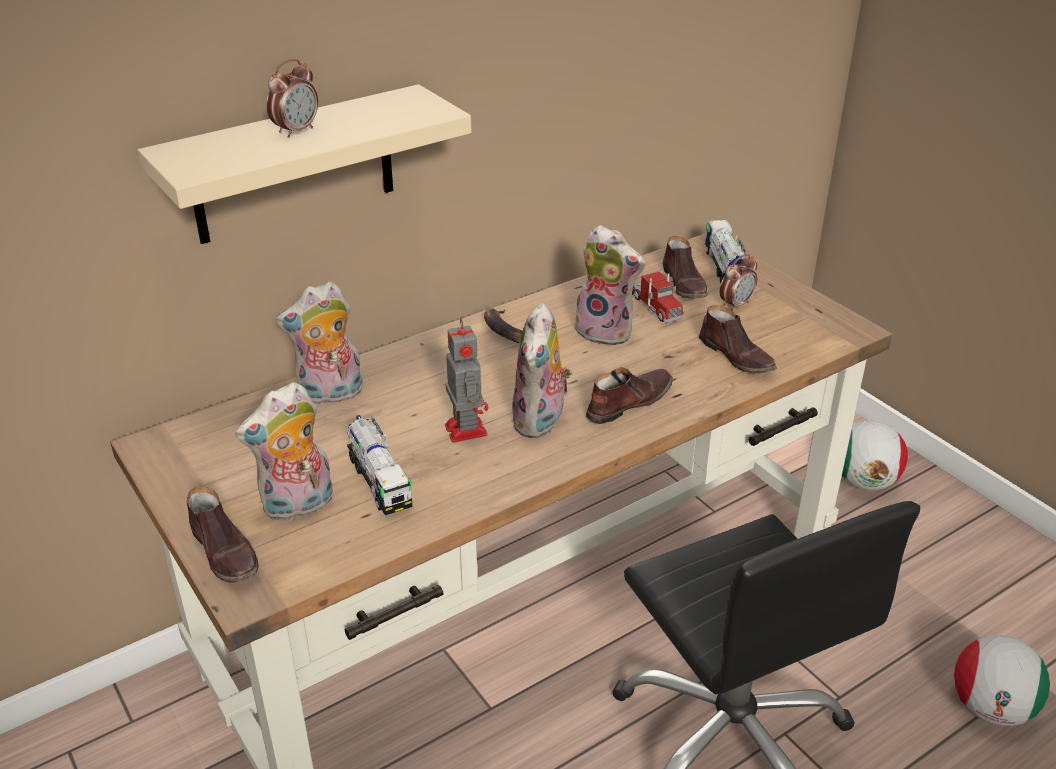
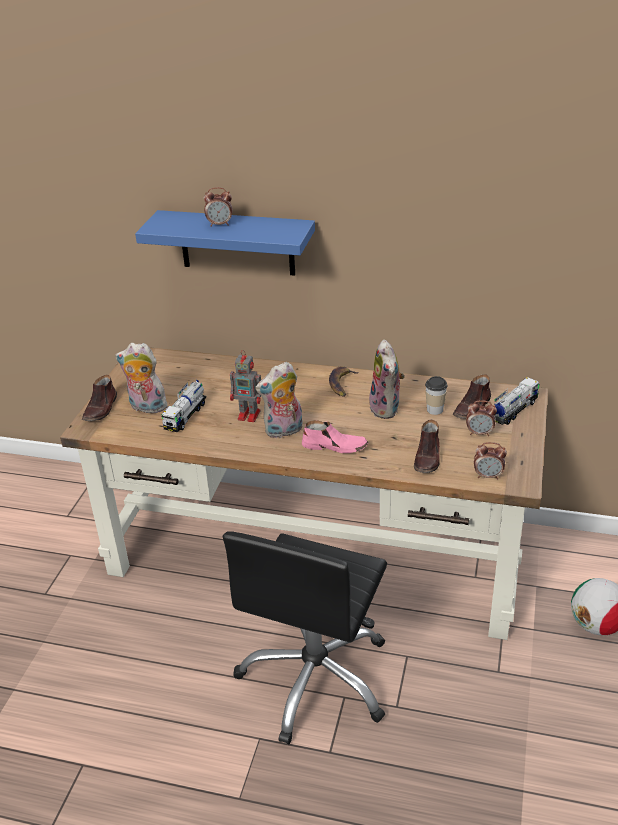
camera: 50 degrees right, 0 degrees up
beige shelf [138,84,472,244] -> blue shelf [135,210,315,276]
plush toy [276,281,363,405] -> none
toy robot [445,318,488,443] -> toy robot turned 75 degrees clockwise [230,350,261,422]
brown shoe [586,367,673,424] -> pink shoe [302,420,368,453]
toy truck [632,272,684,323] -> cup [425,376,448,415]
football [954,635,1050,726] -> none
none -> alarm clock [474,442,507,480]

